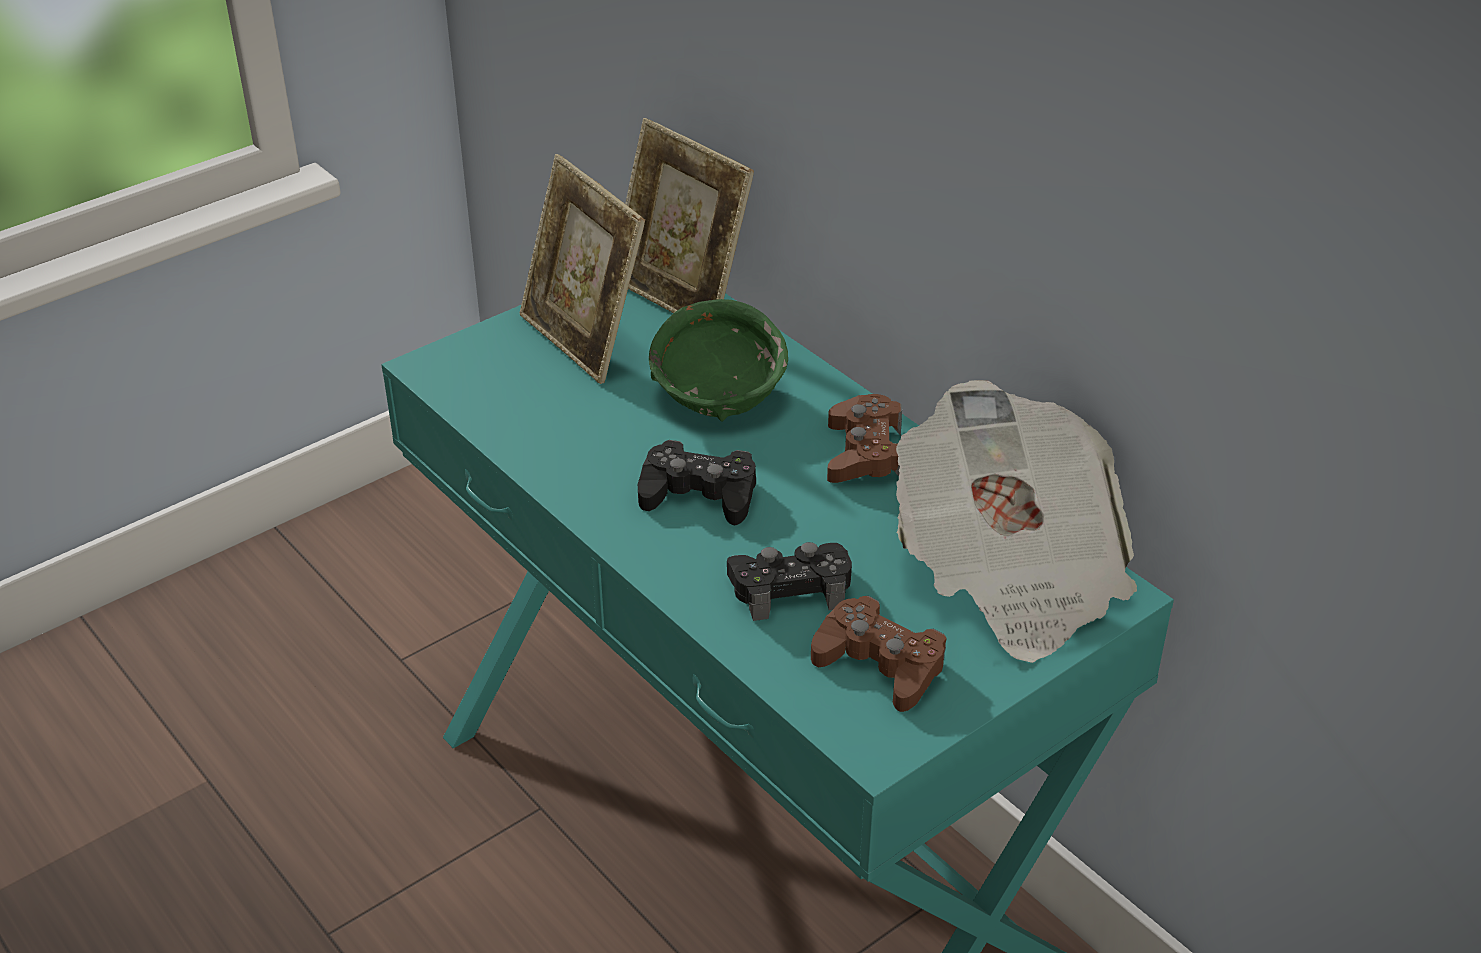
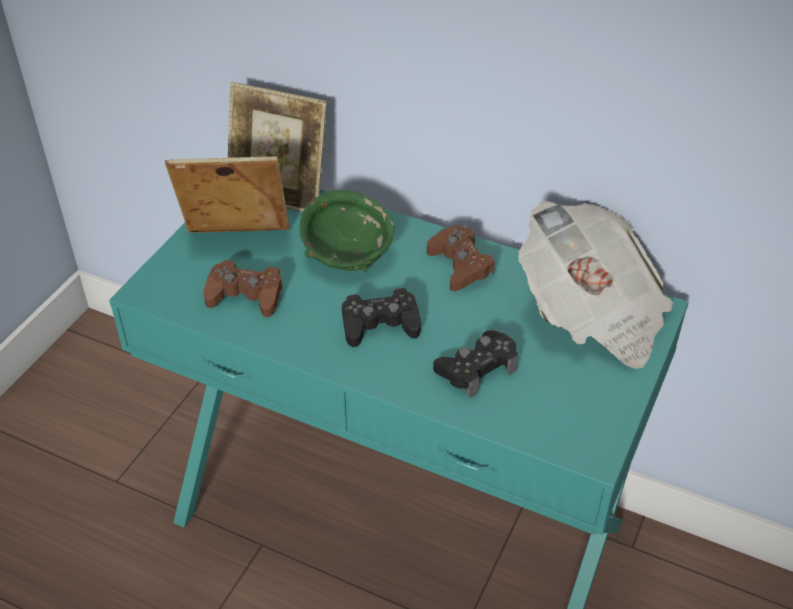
camera: 25 degrees left, 5 degrees up
picture frame [519,154,645,384] -> picture frame turned 150 degrees clockwise [165,156,289,233]
brown game controller [811,596,947,712] -> brown game controller moved to [204,260,282,317]

